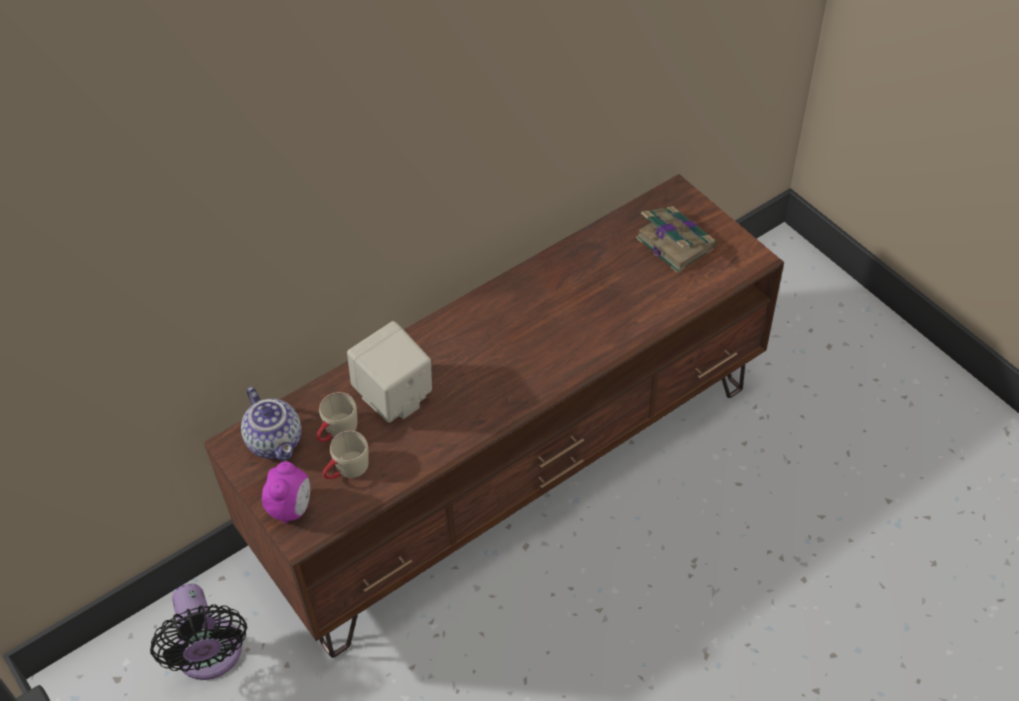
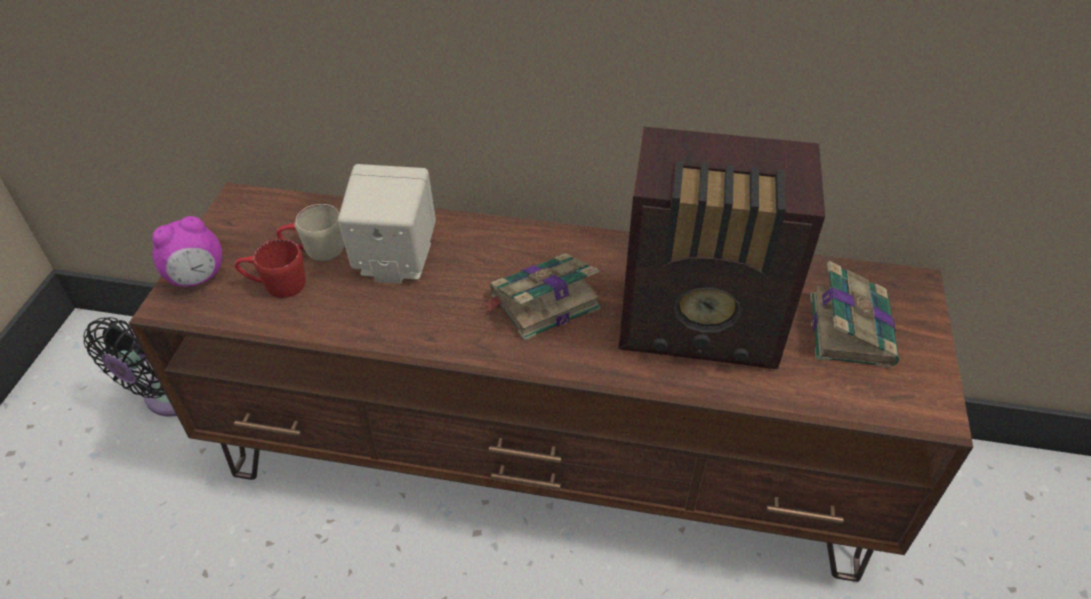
camera: 45 degrees right, 5 degrees down
teapot [241,387,301,461] -> none
beige mug [323,431,369,479] -> red mug [235,239,306,298]
none -> book [482,253,601,341]
none -> radio [619,127,825,369]

